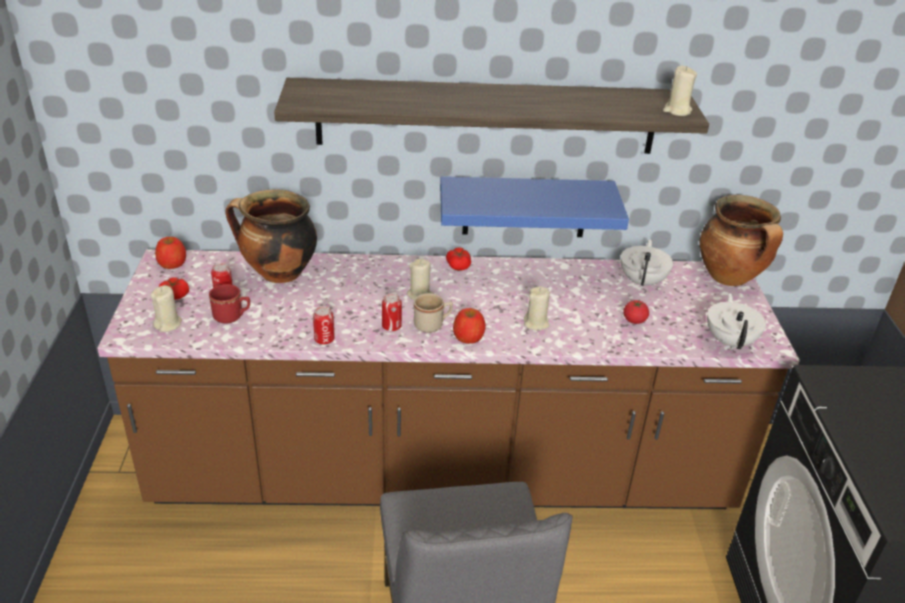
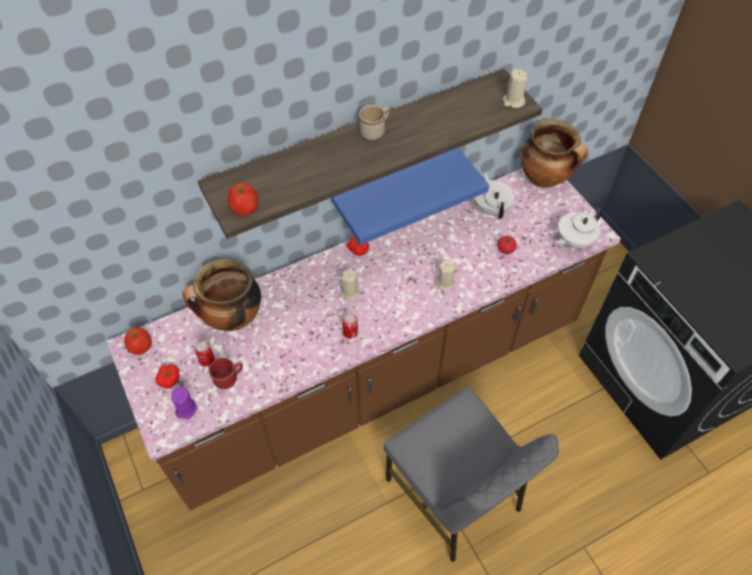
camera: 25 degrees left, 20 degrees up
beige candle [151,285,182,332] -> purple candle [171,387,197,419]
can [313,306,335,345] -> none
beige mug [414,293,453,333] -> beige mug moved to [359,105,389,140]
apple [453,308,486,344] -> apple moved to [228,183,258,216]
white teapot [707,293,766,350] -> white teapot turned 105 degrees counterclockwise [555,208,602,249]

